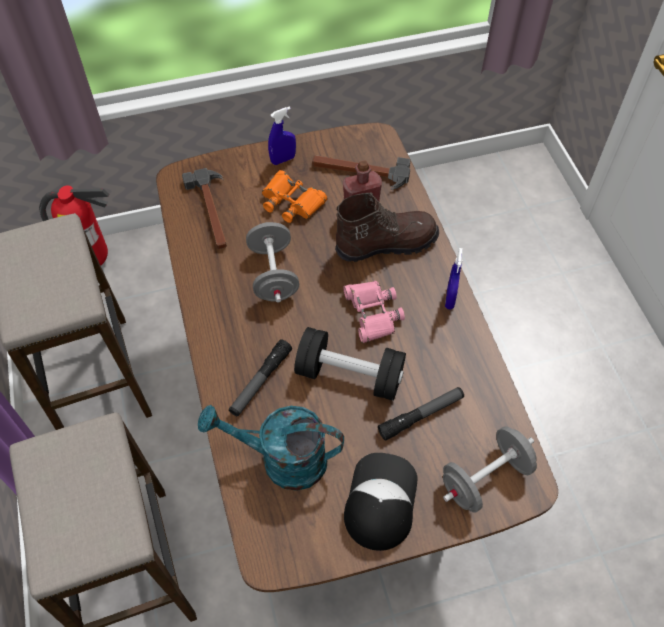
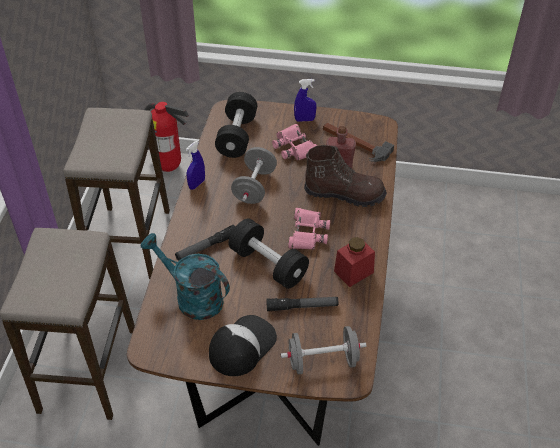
camera: 25 degrees right, 10 degrees down
hammer [182,168,227,249] -> black dumbbell [215,92,257,158]
orange binoculars [262,170,328,223] -> pink binoculars [272,124,317,160]
blue spray bottle [445,248,463,310] -> blue spray bottle moved to [186,141,205,190]
none -> red jar [334,237,375,287]

